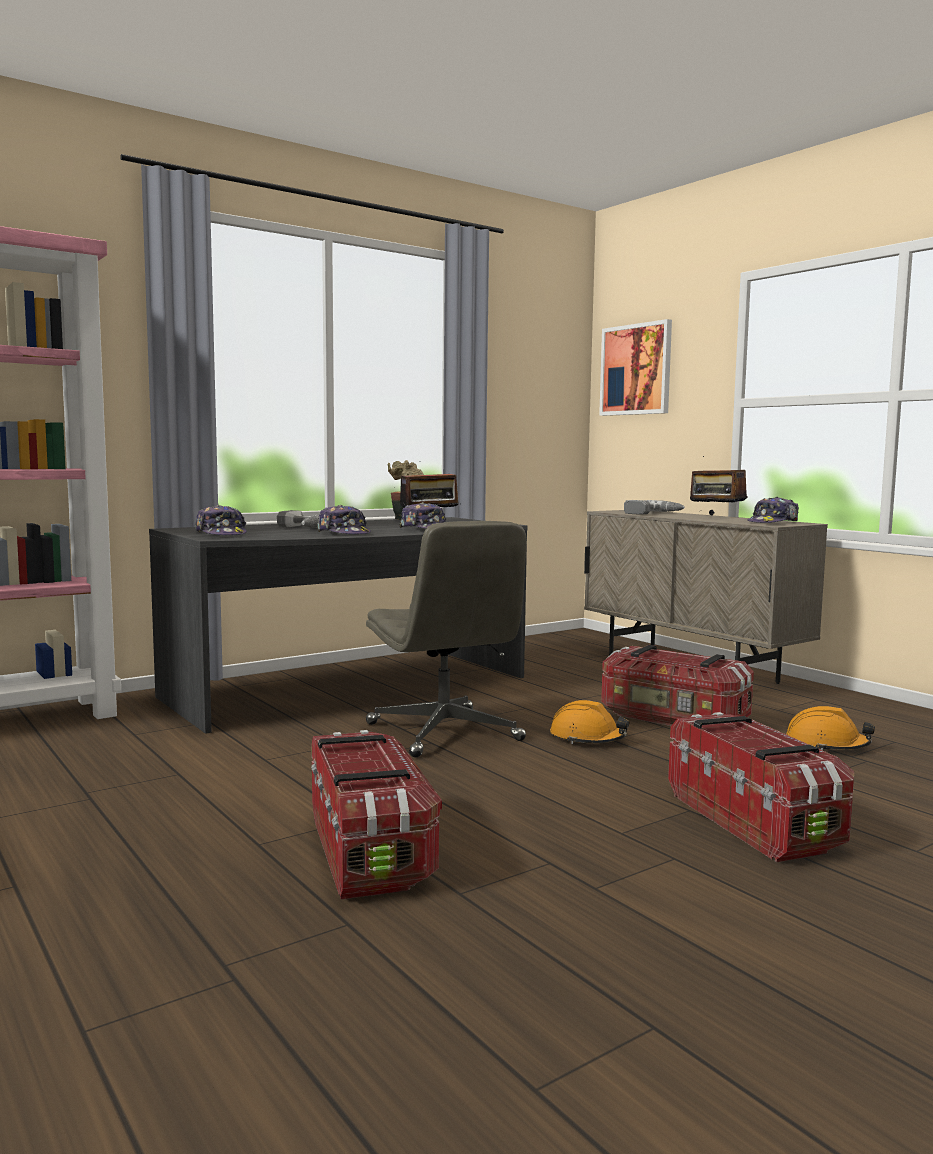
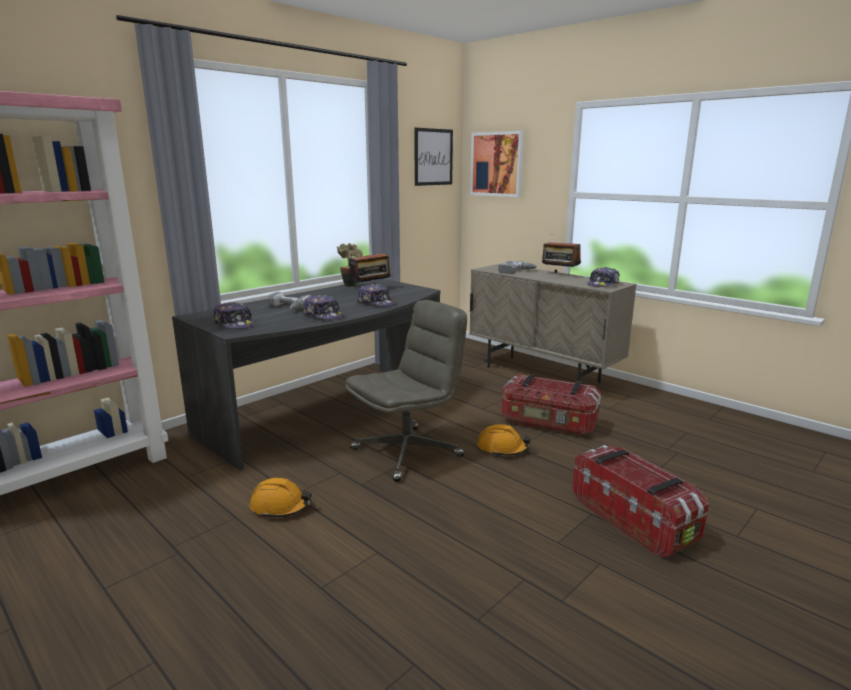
camera: 10 degrees left, 10 degrees up
storage box [311,730,442,900] -> none
grey office chair [366,521,527,757] -> grey office chair turned 90 degrees counterclockwise [345,300,467,482]
orange hard hat [786,706,875,750] -> orange hard hat moved to [250,478,312,519]
none -> picture [414,128,453,186]

